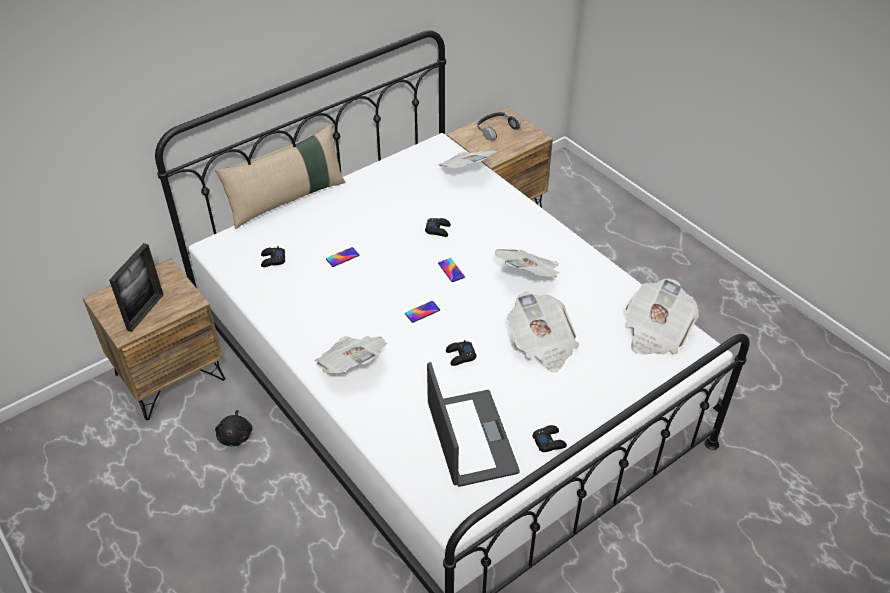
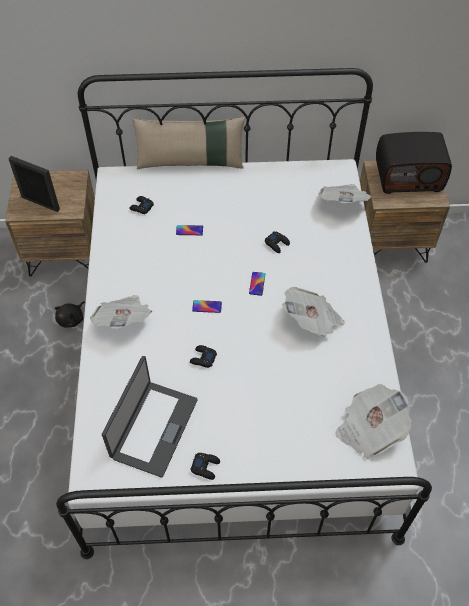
camera: 35 degrees right, 10 degrees up
picture frame [109,243,163,332] -> picture frame turned 120 degrees counterclockwise [8,156,60,212]
headphones [478,112,521,141] -> radio [376,132,452,194]
newspaper [507,292,579,372] -> none

